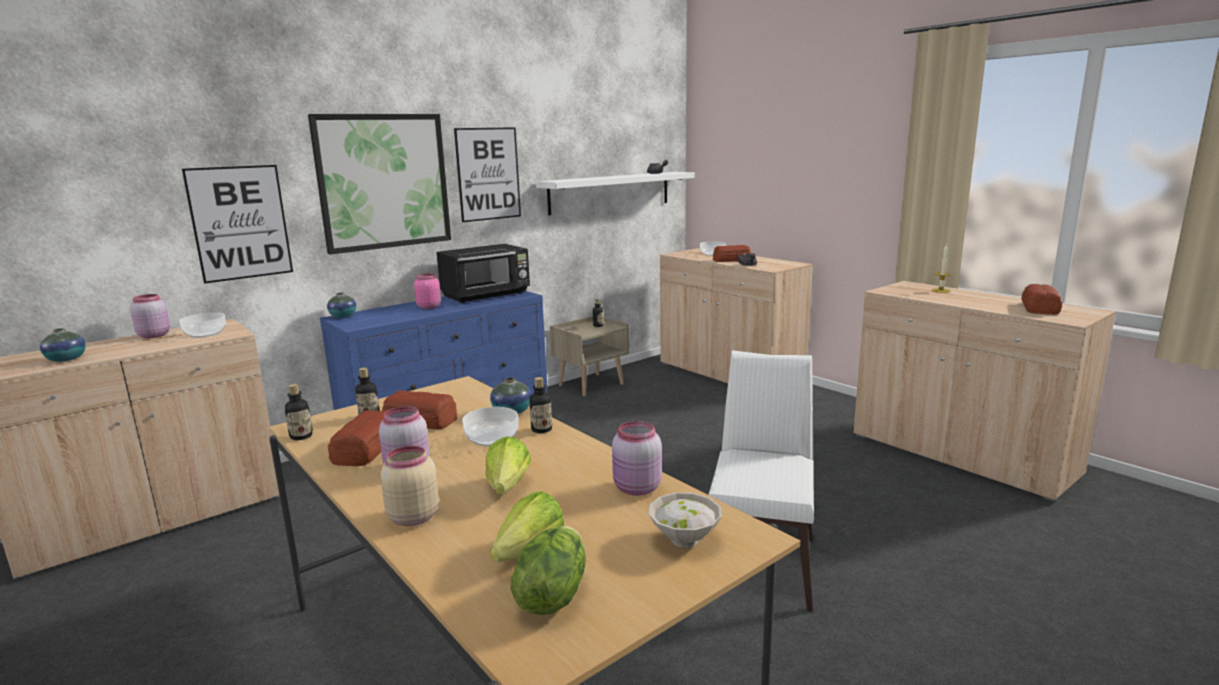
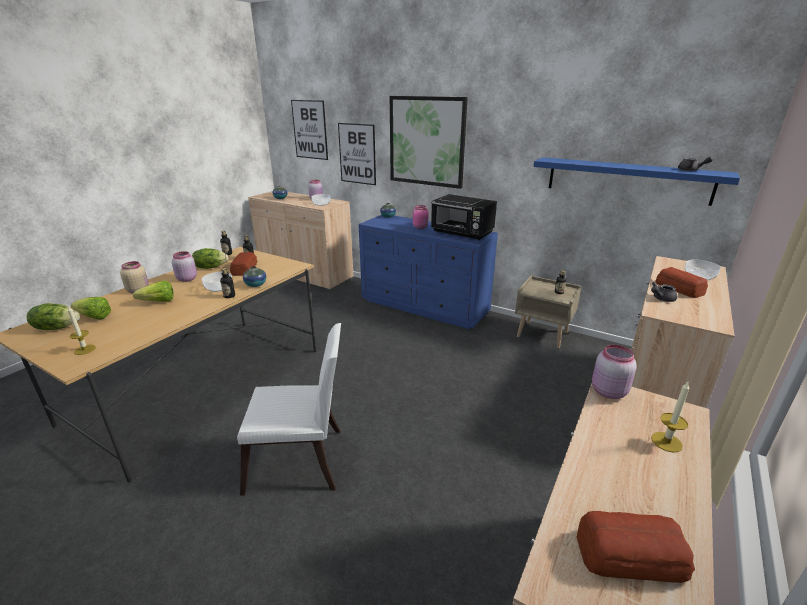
camera: 70 degrees right, 10 degrees up
bread [328,410,386,466] -> lettuce [192,248,228,269]
picture [454,127,521,222] -> picture moved to [291,100,328,160]
white shelf [536,172,695,215] -> blue shelf [533,157,740,206]
pink jar [612,421,662,496] -> pink jar moved to [592,345,637,399]
white bowl [649,492,722,548] -> candle [68,307,96,355]

